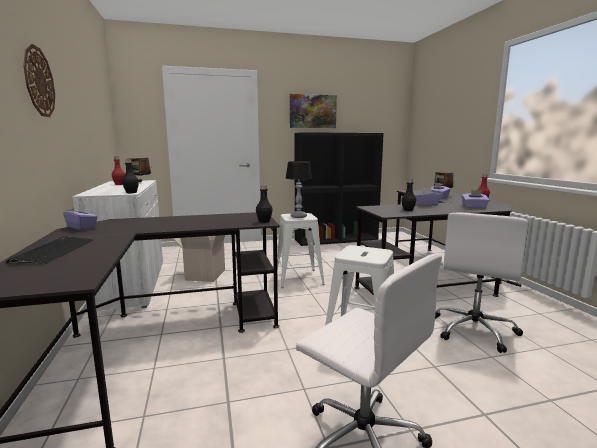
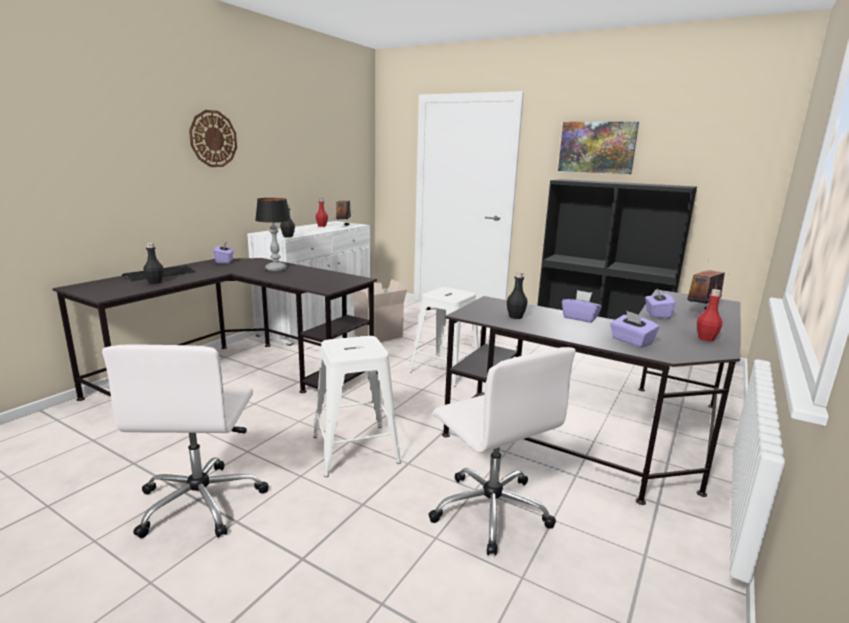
camera: 45 degrees right, 5 degrees up
black bottle [256,185,273,223] -> black bottle moved to [143,243,164,284]
table lamp [286,161,312,218] -> table lamp moved to [255,198,291,271]
white office chair [435,212,529,353] -> white office chair turned 105 degrees counterclockwise [428,347,576,555]

